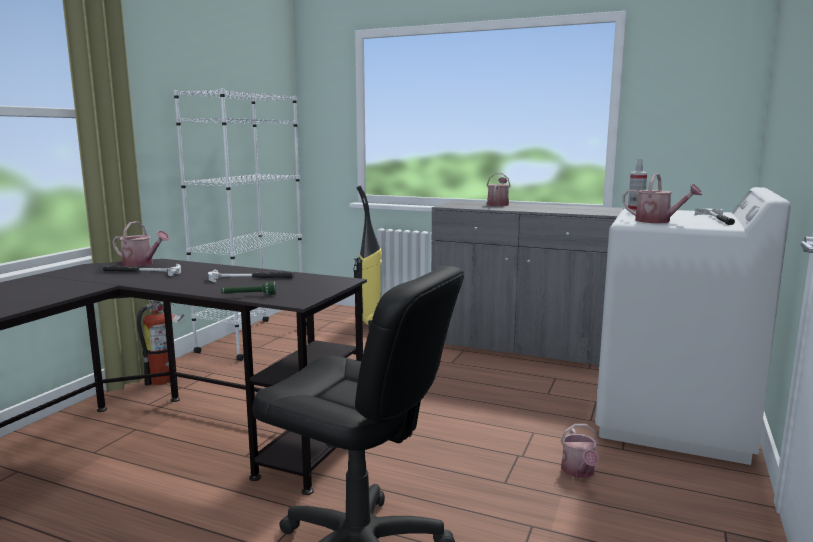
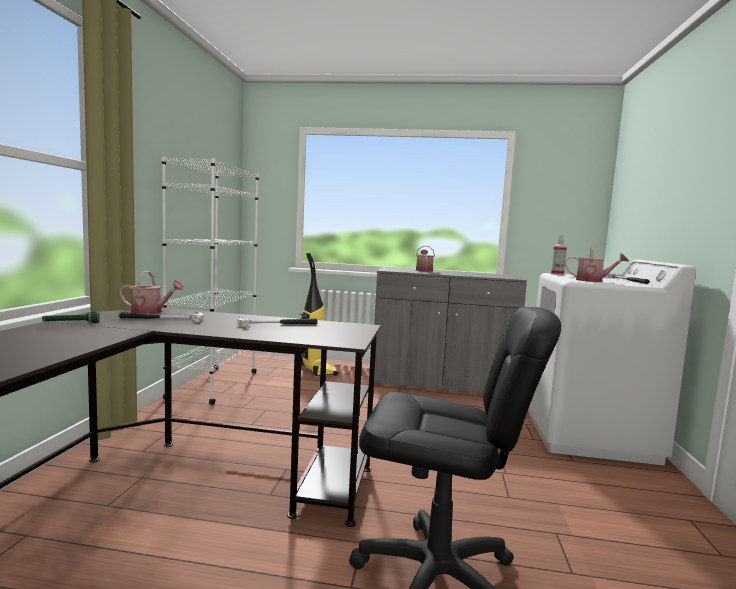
camera: 15 degrees left, 5 degrees down
fire extinguisher [137,300,184,386] -> none
green flashlight [221,282,276,295] -> green flashlight moved to [42,311,100,323]
watering can [561,424,599,478] -> none

